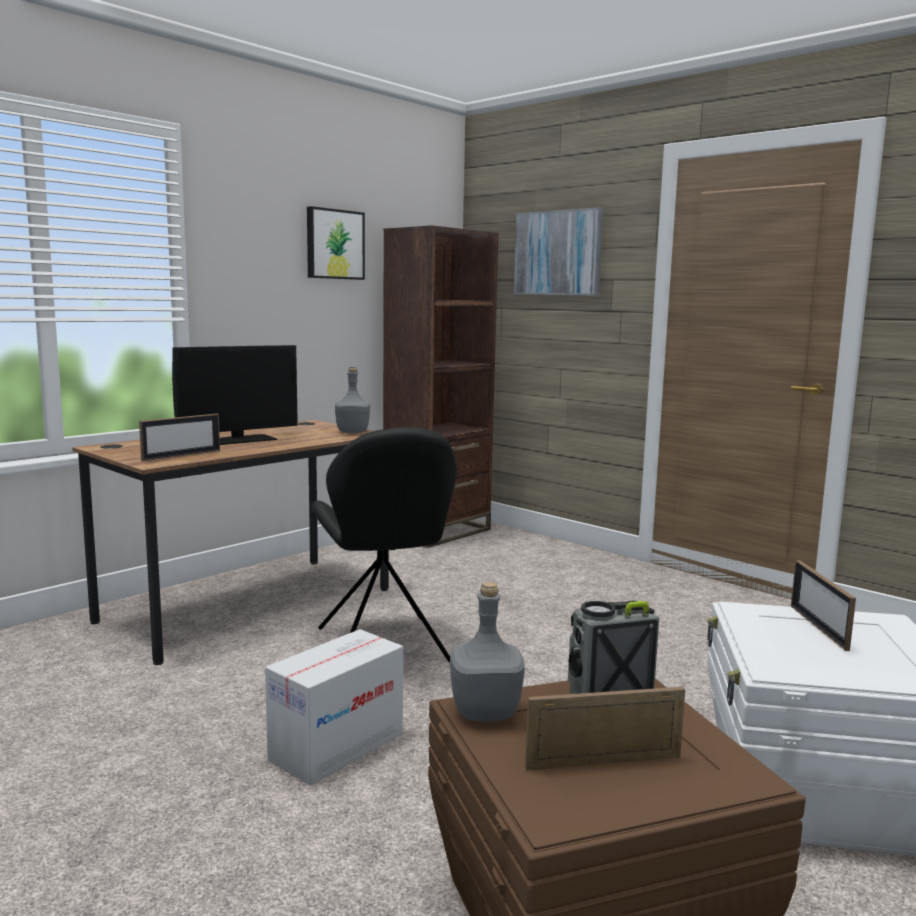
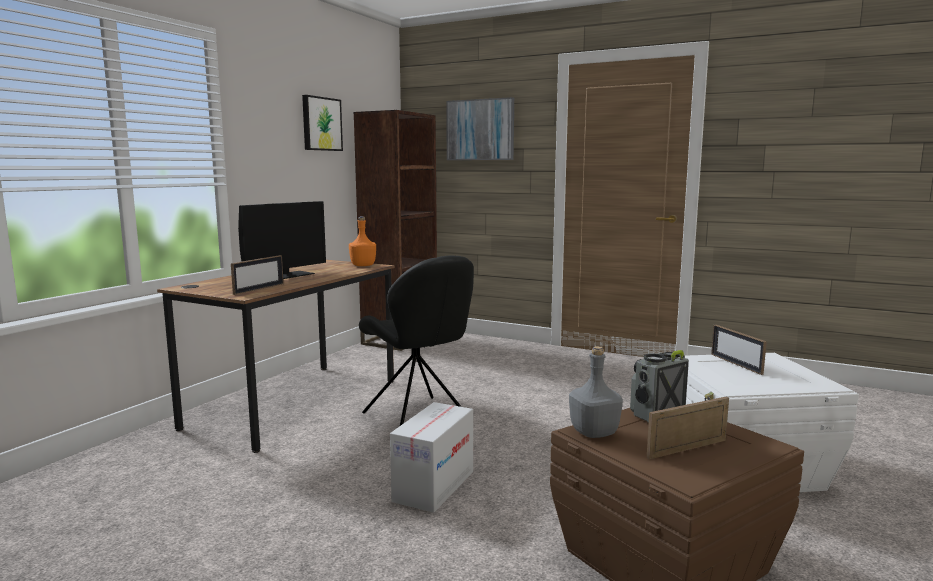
camera: 15 degrees left, 0 degrees up
grey bottle [335,367,370,433] -> orange bottle [349,216,376,266]

